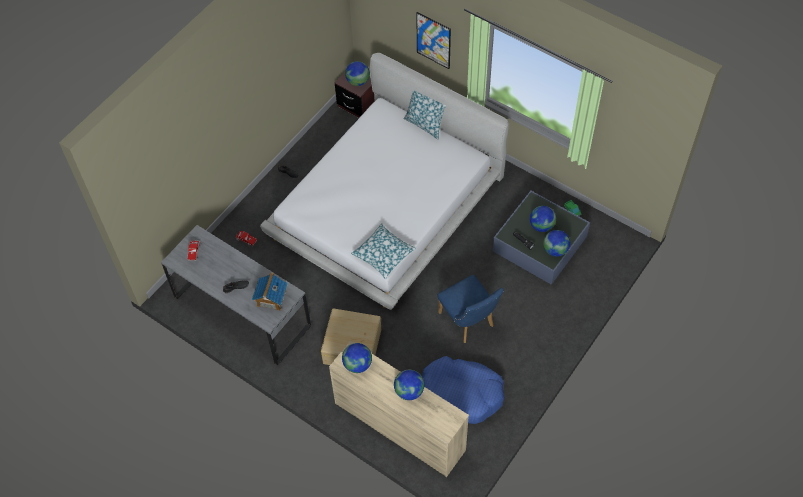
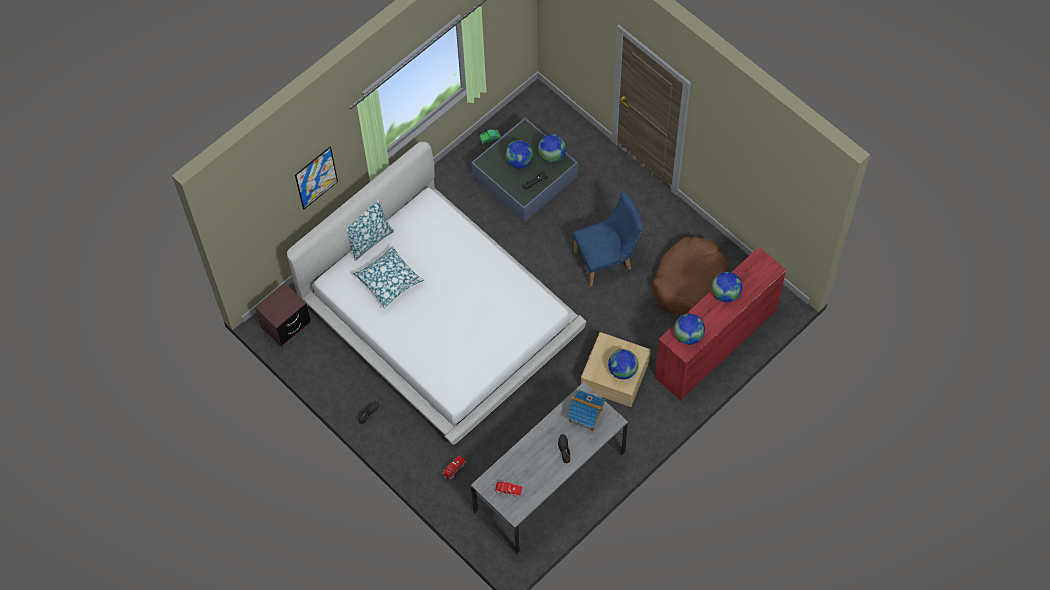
camera: 80 degrees left, 5 degrees up
beige dresser [329,340,469,477] -> red dresser [655,247,786,401]
globe [345,61,370,86] -> globe moved to [608,349,639,379]
pillow [351,223,416,279] -> pillow moved to [353,246,424,309]
blue dog bed [422,356,505,424] -> brown dog bed [652,236,728,315]

